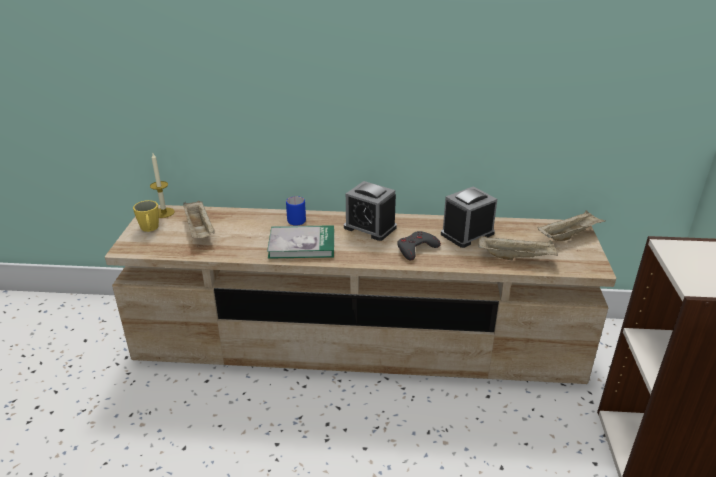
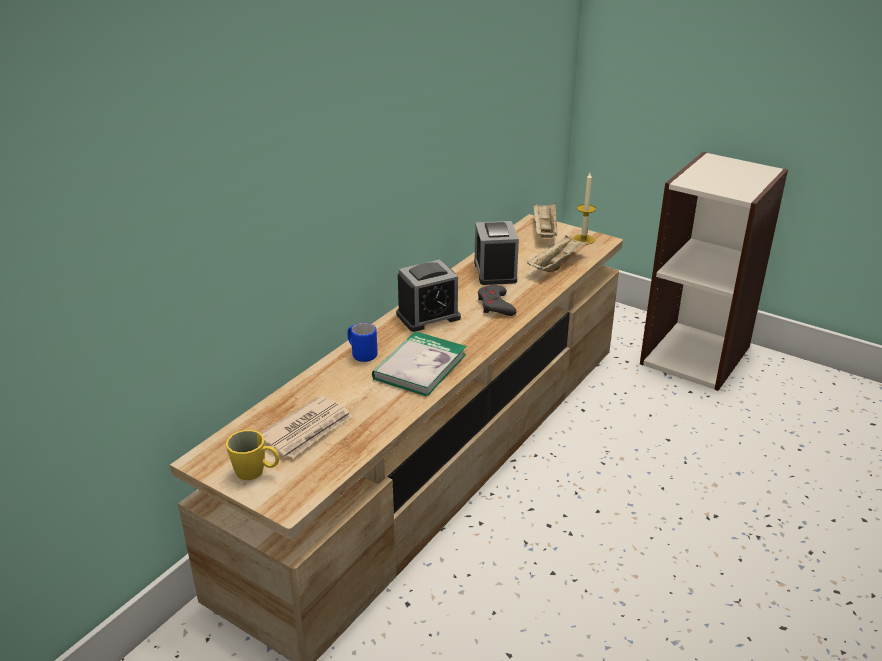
camera: 60 degrees left, 0 degrees up
candle [150,153,175,218] -> candle moved to [573,173,596,245]
beige tray [183,201,215,238] -> newspaper [261,395,352,458]

